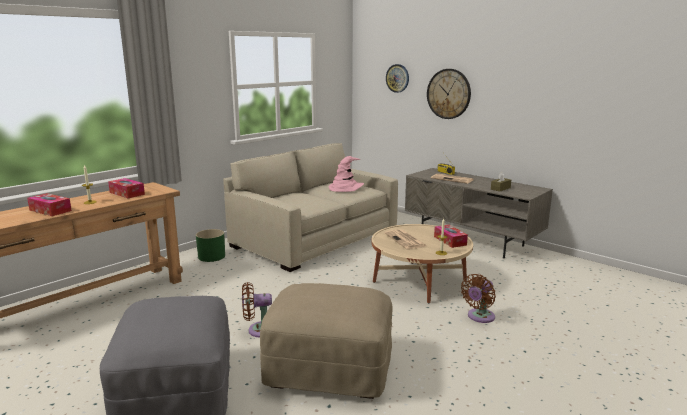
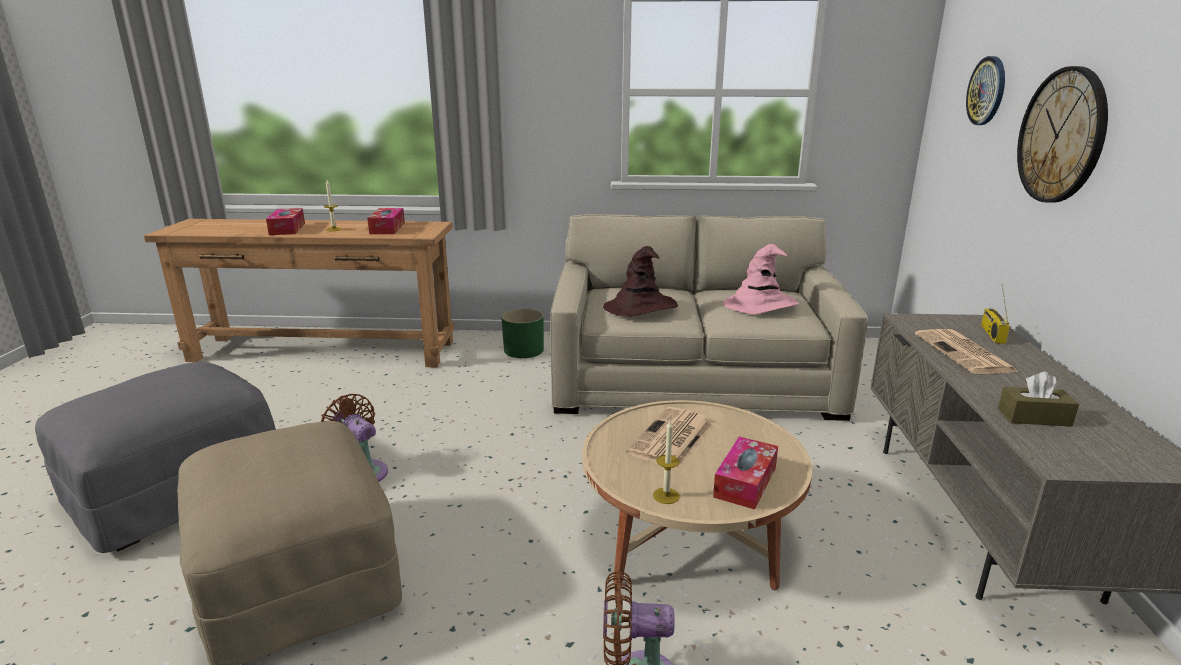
camera: 50 degrees right, 5 degrees up
none -> brown hat [603,246,678,317]

